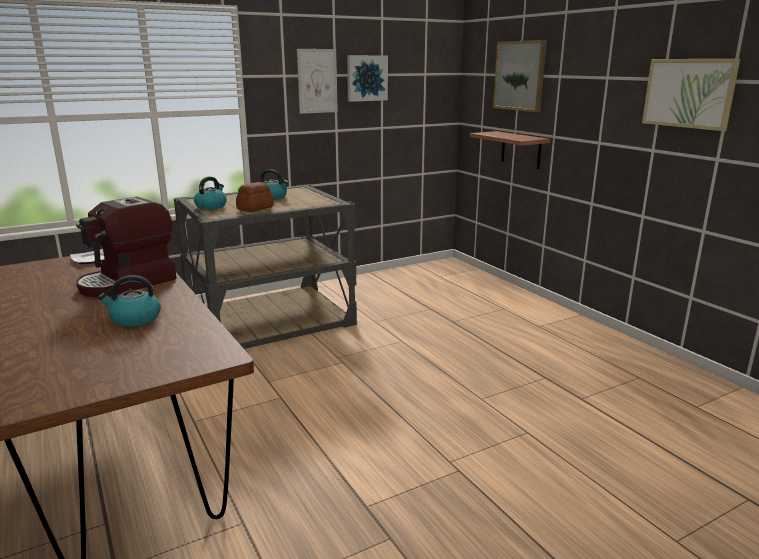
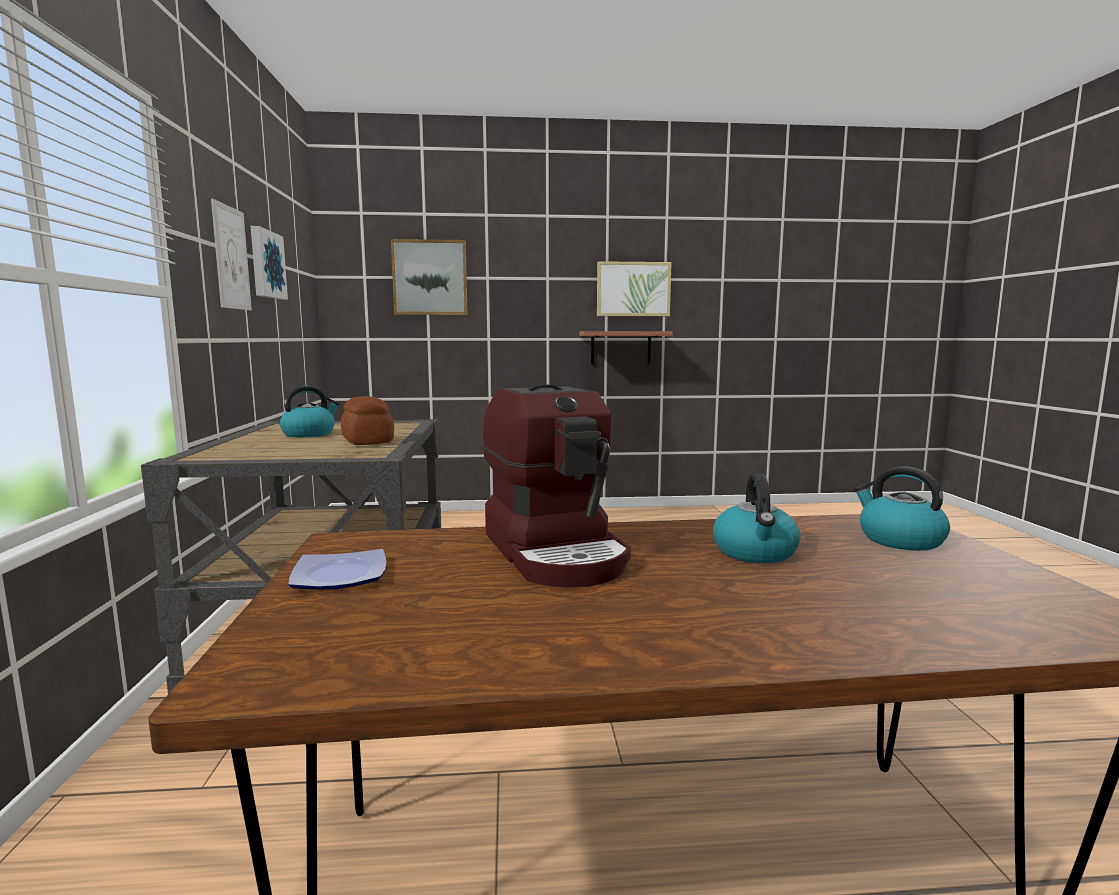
camera: 65 degrees left, 10 degrees down
kettle [194,176,227,210] -> kettle moved to [854,466,950,551]
shelf [470,131,551,169] -> shelf moved to [579,331,673,365]

